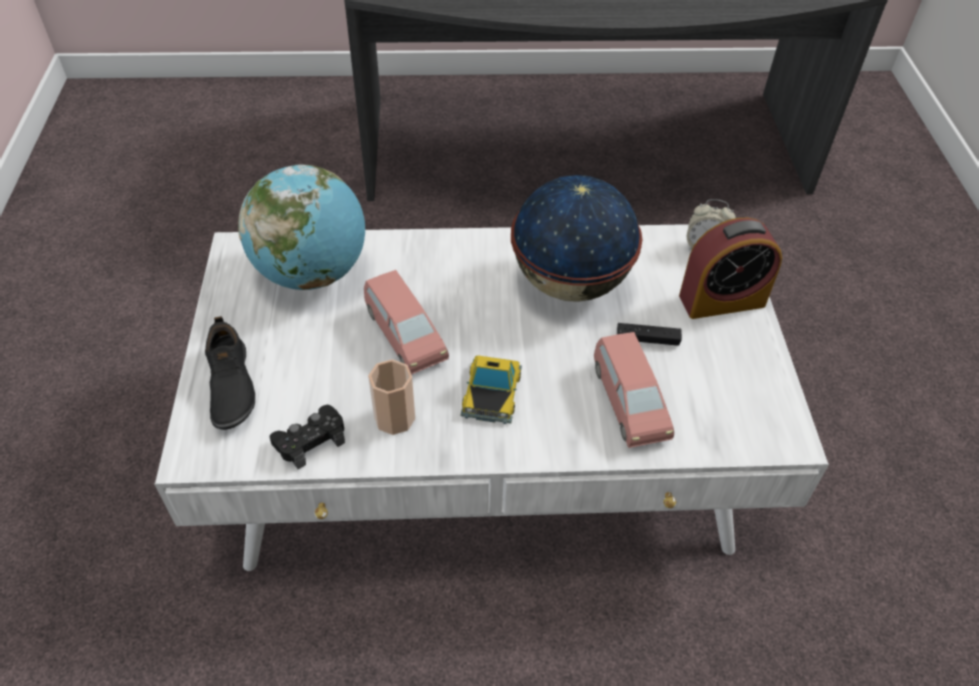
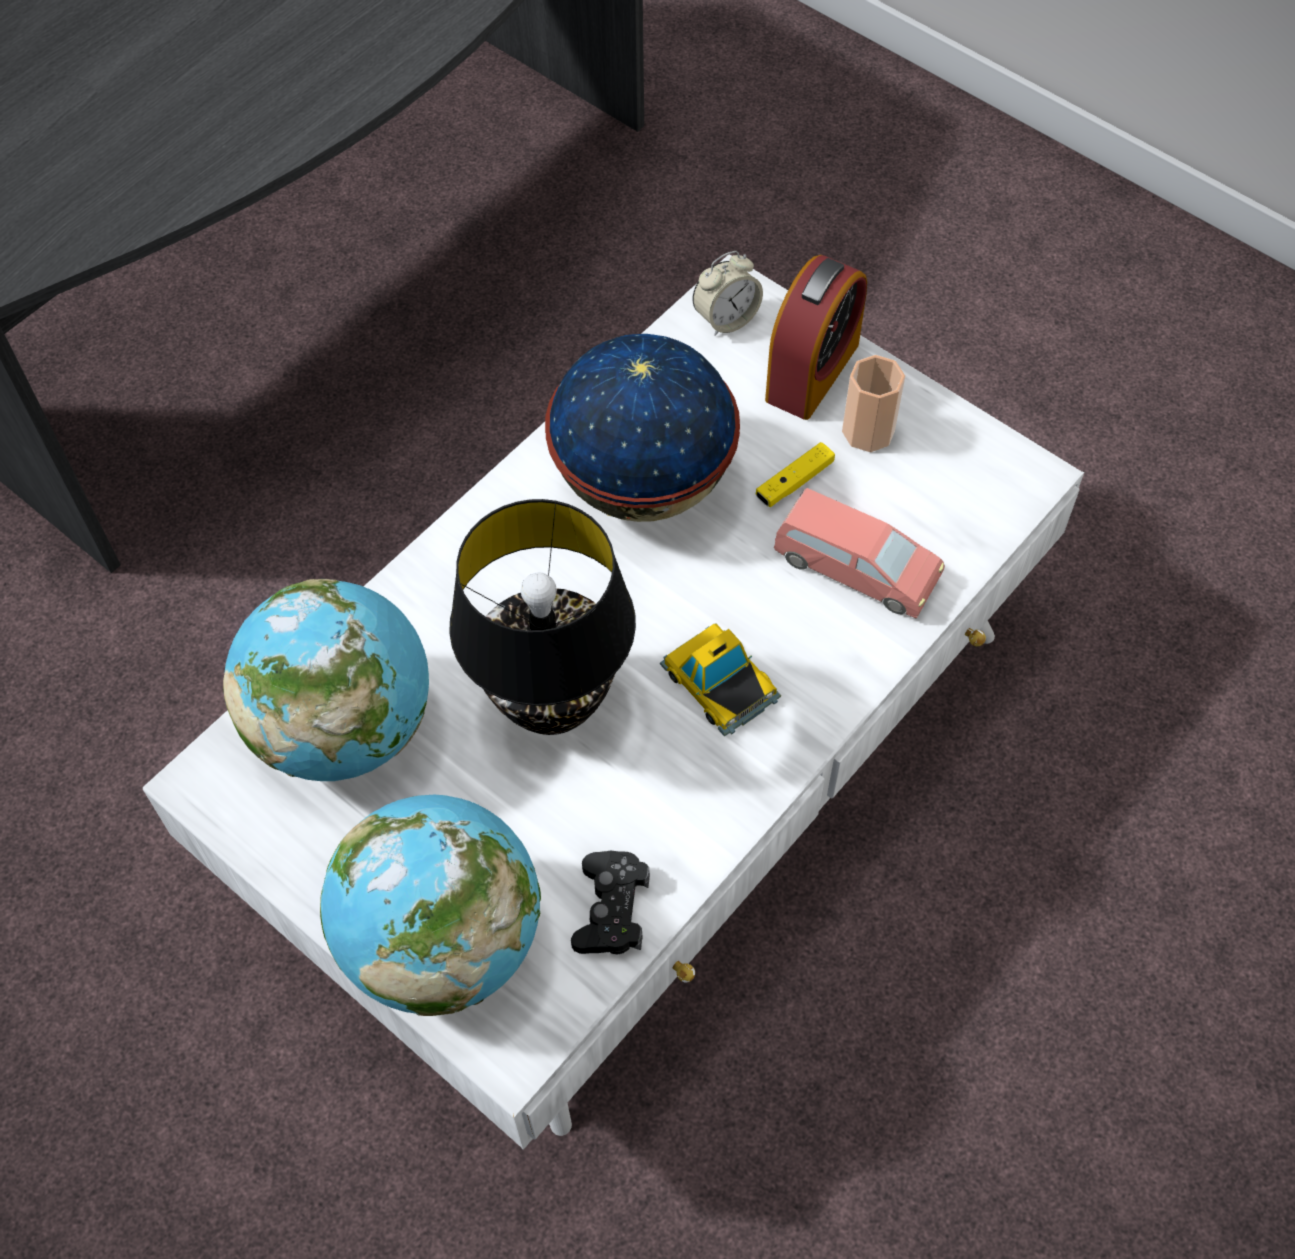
camera: 45 degrees left, 10 degrees up
black shoe [205,316,255,430] -> globe [320,795,541,1016]
pink toy car [364,270,449,375] -> black table lamp [449,499,636,735]
cup [368,359,415,435] -> cup moved to [842,355,905,452]
black game controller [617,323,682,346] -> yellow game controller [756,442,835,508]

